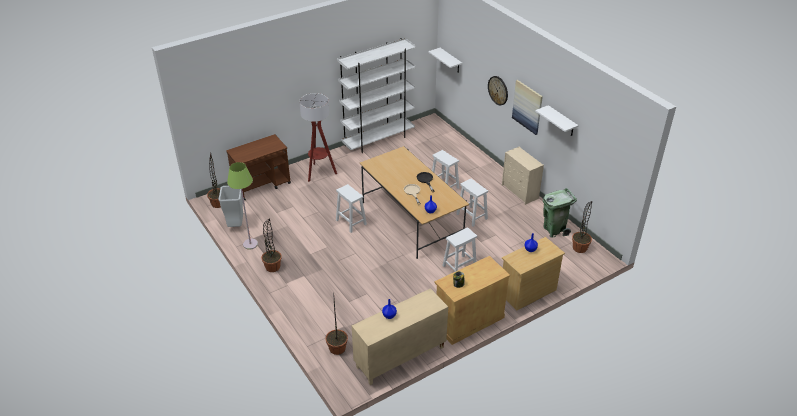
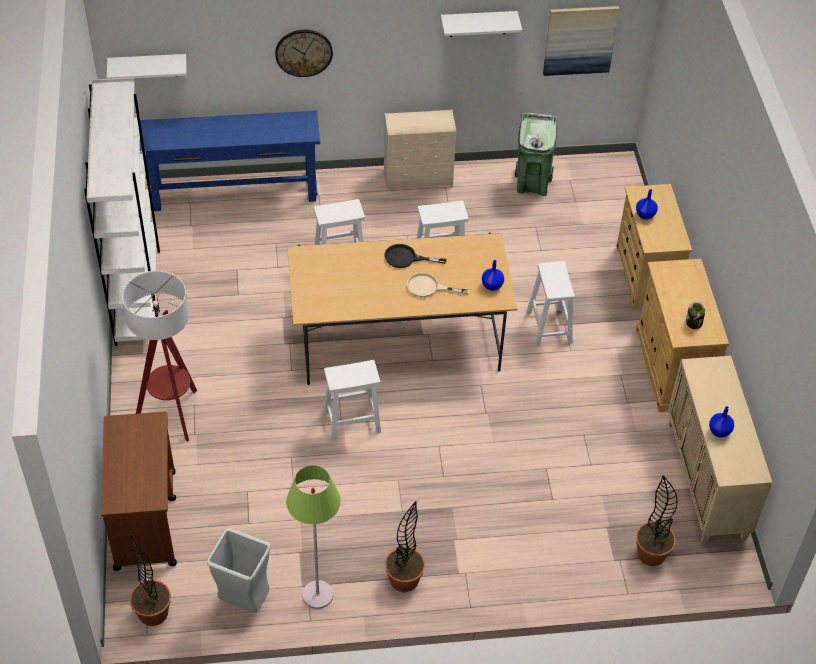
camera: 65 degrees left, 10 degrees up
picture [512,80,543,135] -> picture moved to [543,6,620,76]
potted plant [572,201,592,253] -> none
none -> blue console table [140,110,320,211]

